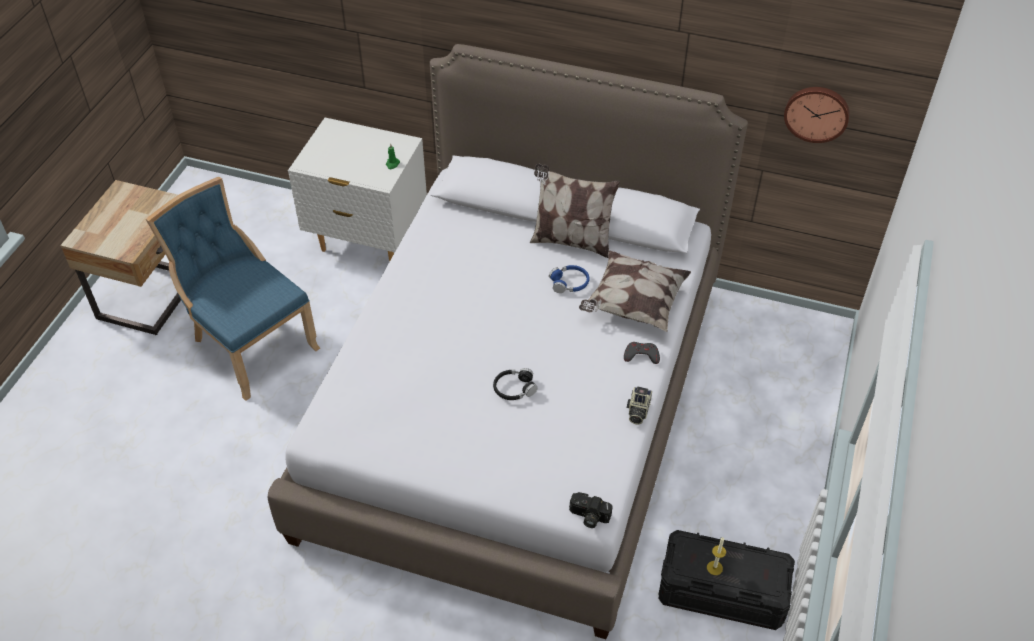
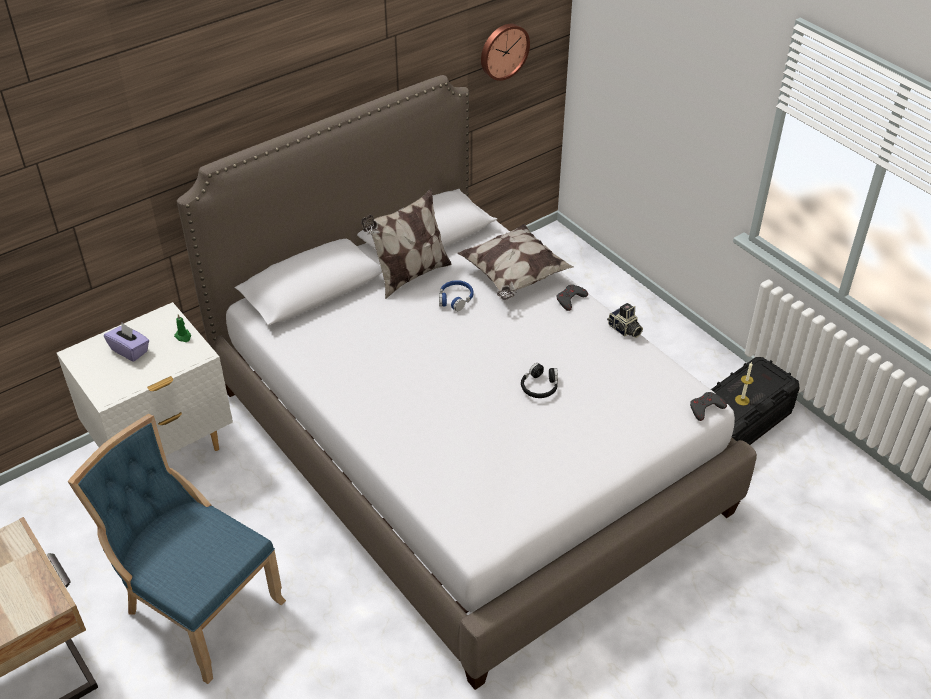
camera: 55 degrees left, 5 degrees down
blue chair [146,177,320,401] -> blue chair turned 45 degrees clockwise [68,414,286,684]
camera [569,492,613,528] -> grey game controller [690,392,727,421]
none -> purple tissue box [104,323,150,362]

